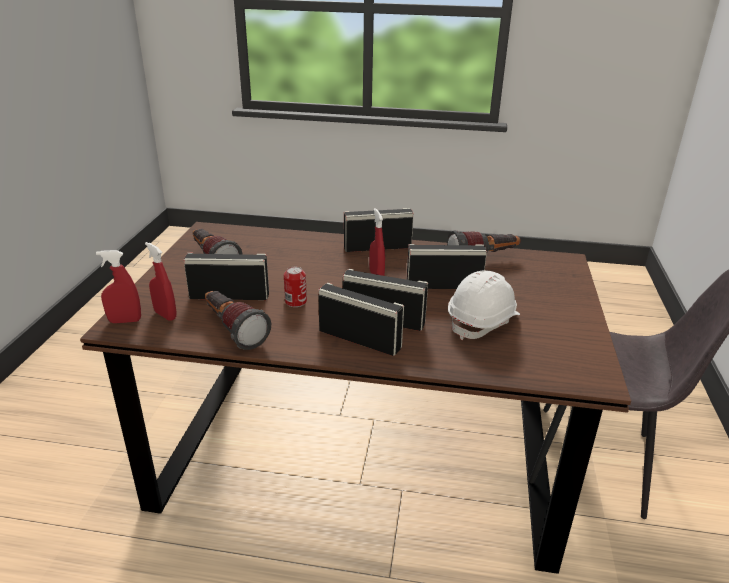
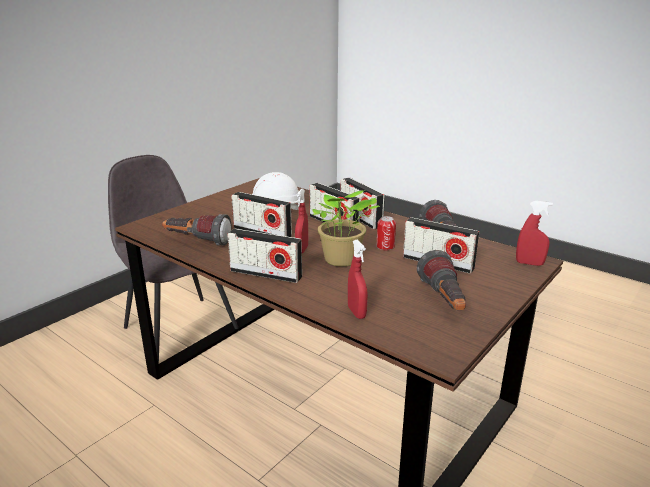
camera: 150 degrees left, 5 degrees down
red spray bottle [145,242,177,321] -> red spray bottle moved to [348,240,368,319]
none -> potted plant [312,190,380,266]

